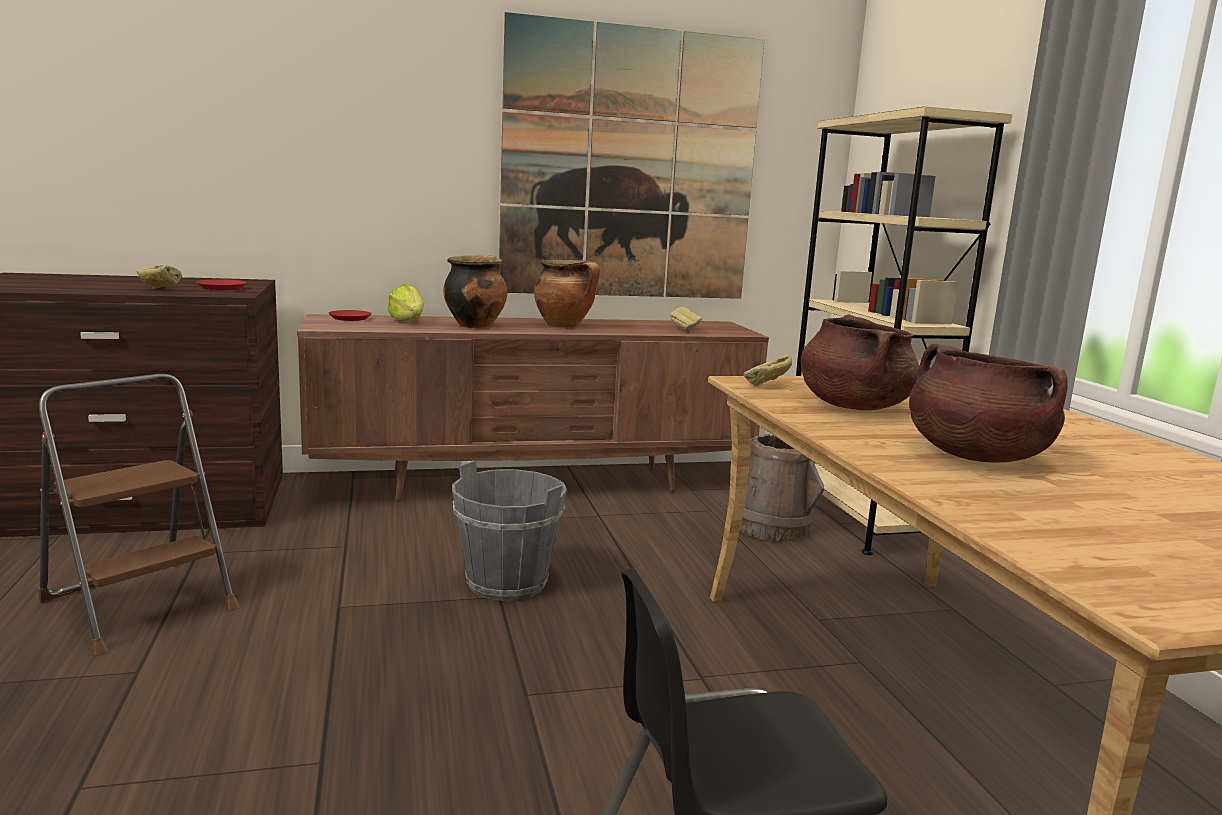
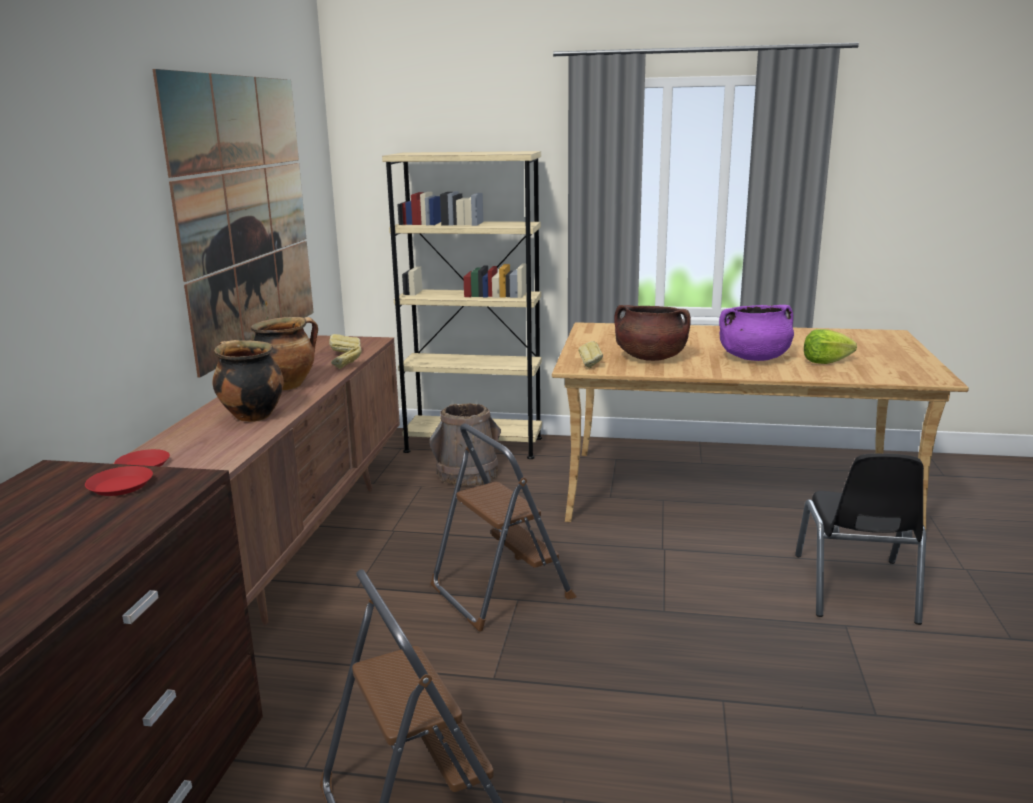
camera: 65 degrees left, 5 degrees up
bread [136,264,182,289] -> bread moved to [331,346,362,369]
lettuce [388,284,424,322] -> lettuce moved to [804,329,857,364]
grey bucket [452,461,567,601] -> brown step ladder [431,424,577,632]
brown cooking pot [909,343,1068,463] -> purple cooking pot [719,305,794,361]

